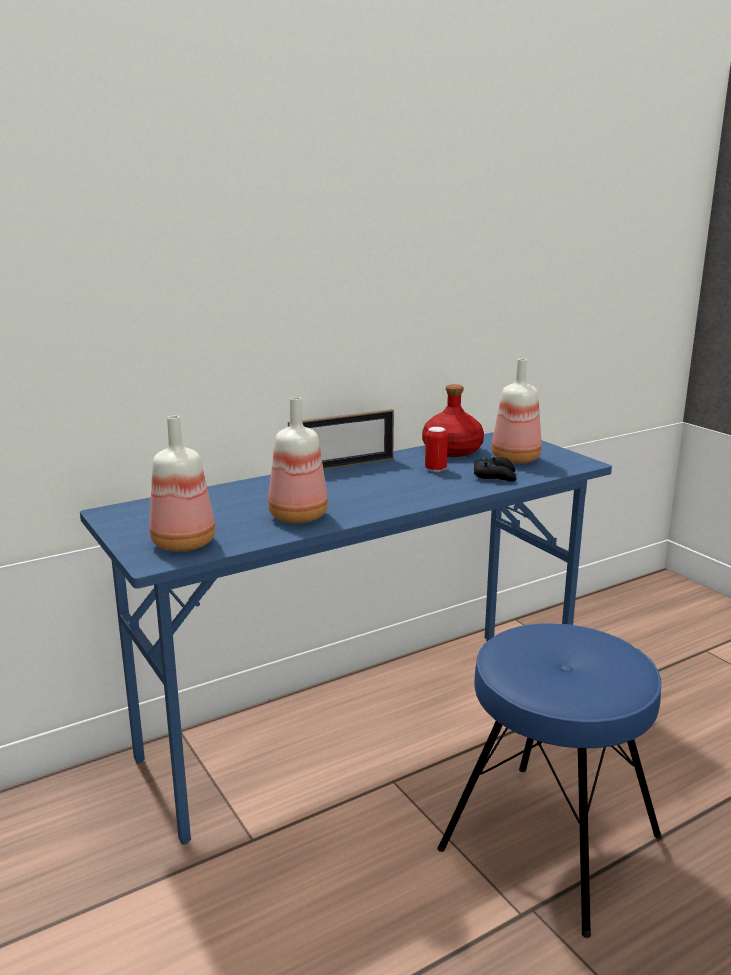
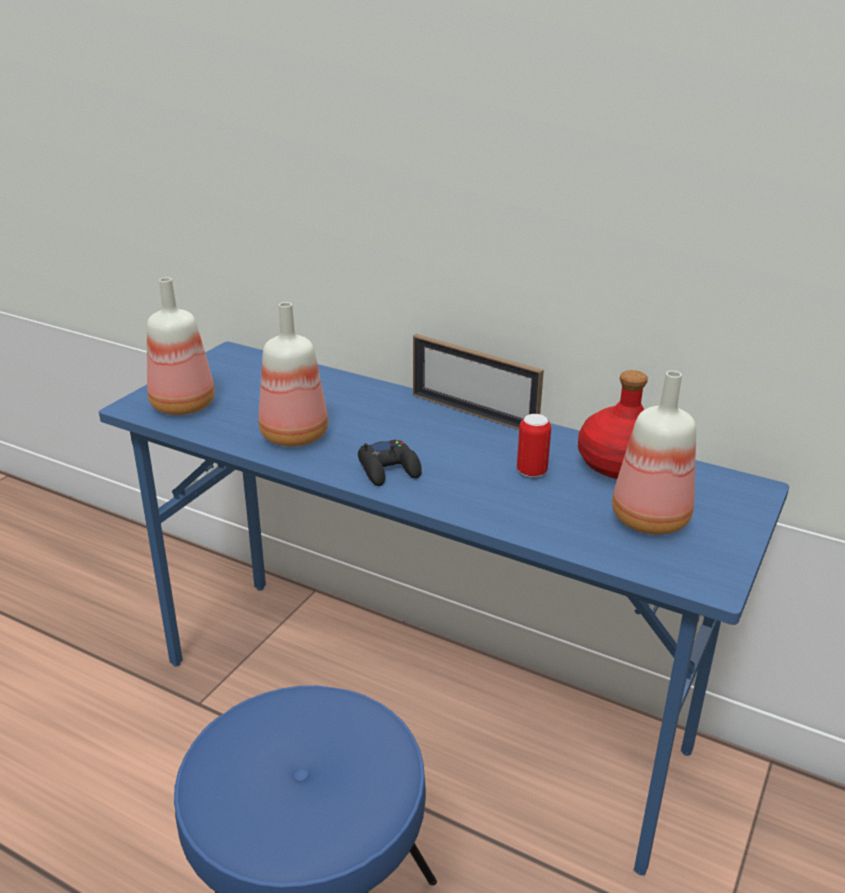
camera: 60 degrees right, 10 degrees up
black game controller [474,457,516,482] -> black game controller moved to [358,439,422,486]

